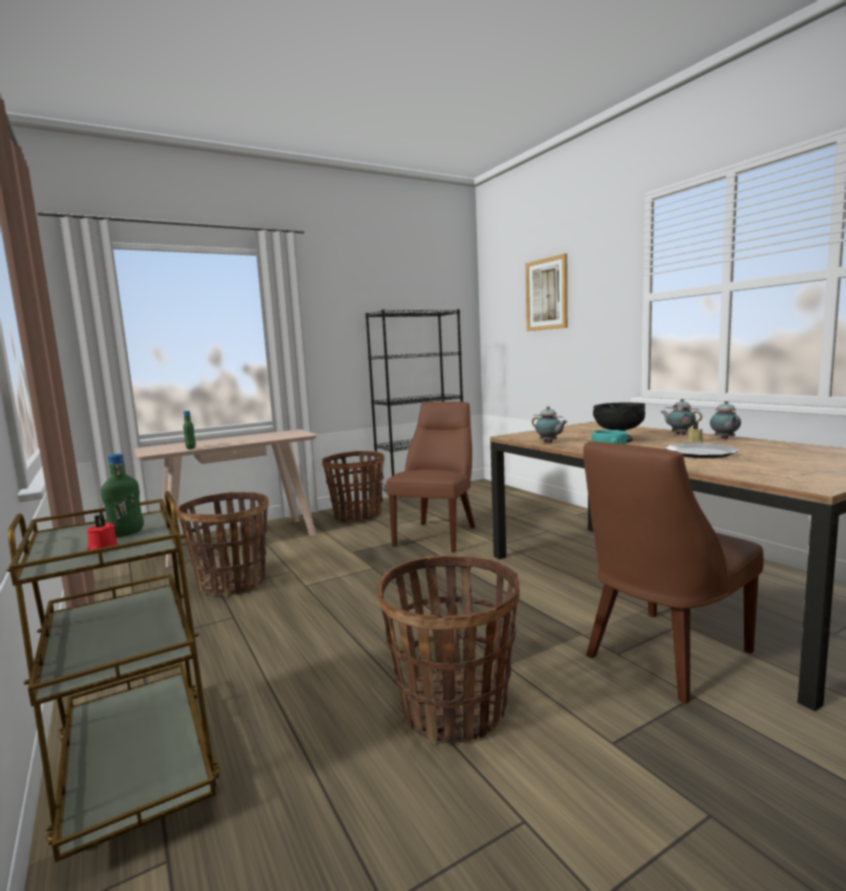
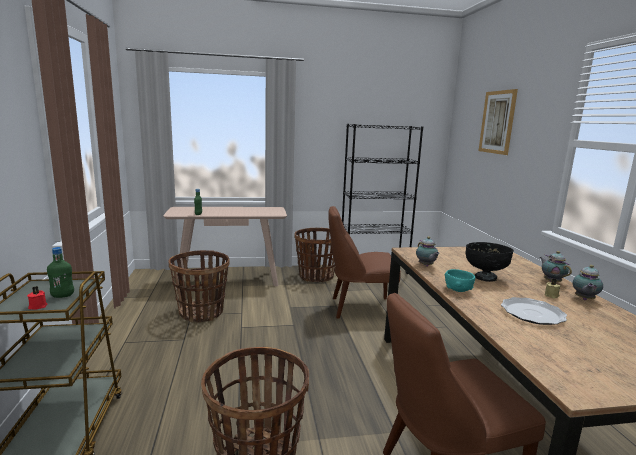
camera: 20 degrees right, 5 degrees up
brown chair [386,402,476,552] -> brown chair turned 135 degrees counterclockwise [328,206,401,318]

